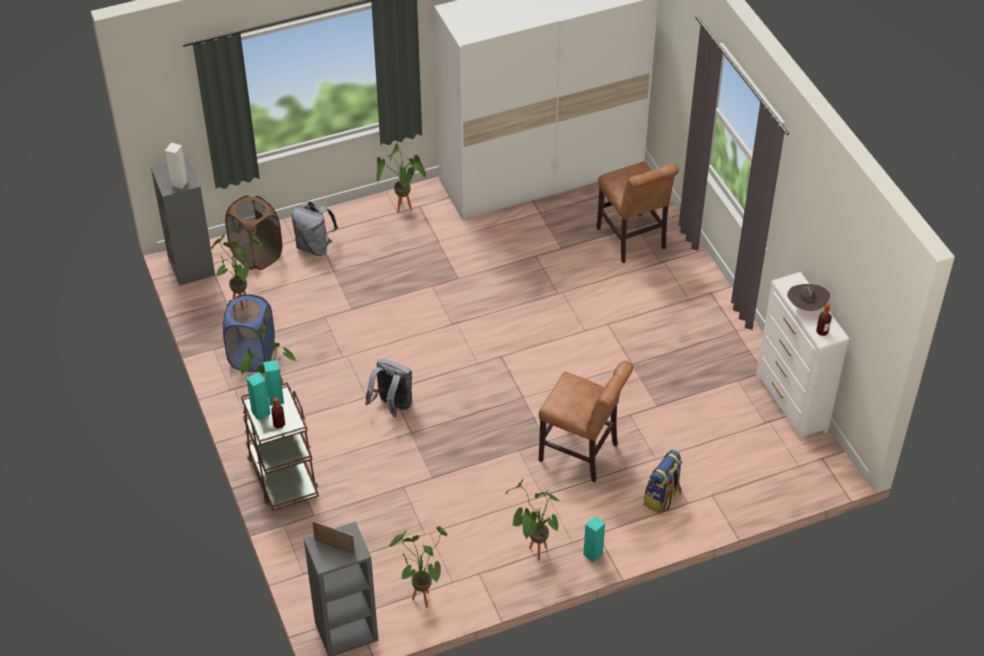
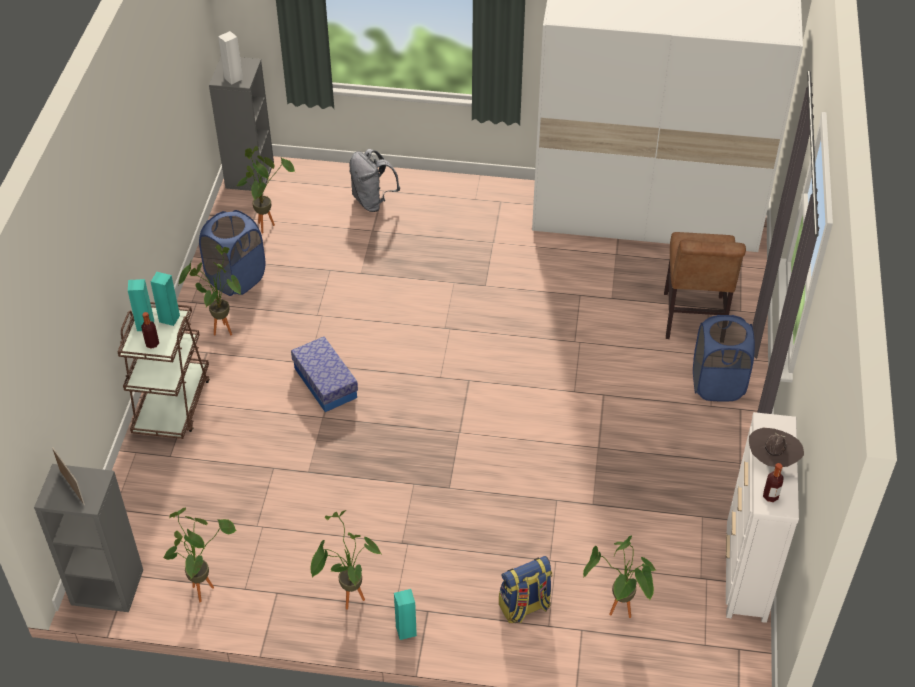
camera: 30 degrees right, 0 degrees up
brown laundry basket [225,196,282,270] -> none
grey backpack [365,359,412,417] -> storage box [291,336,358,412]
potted plant [376,143,426,213] -> potted plant moved to [583,535,657,618]
brown chair [539,361,633,482] -> none
none -> blue laundry basket [693,315,755,401]

